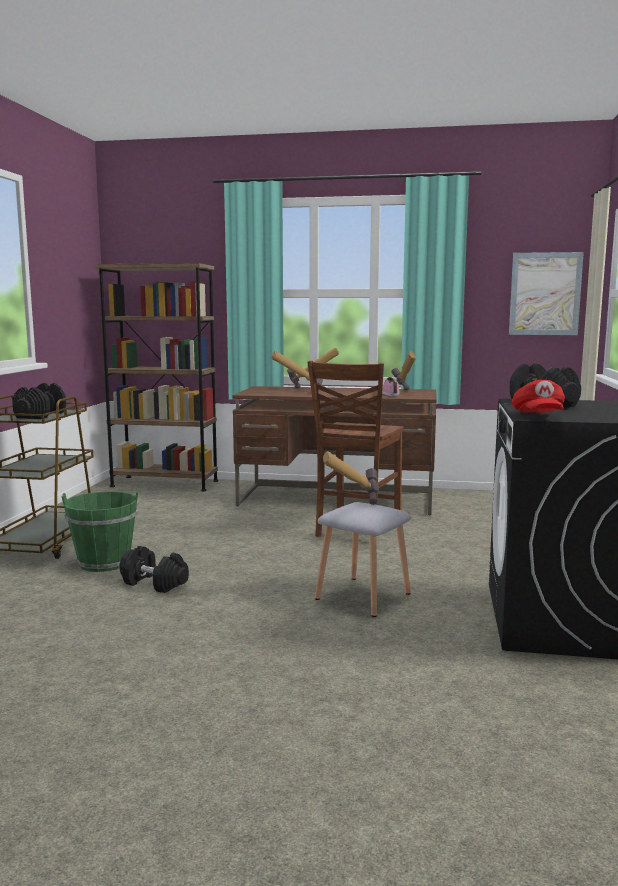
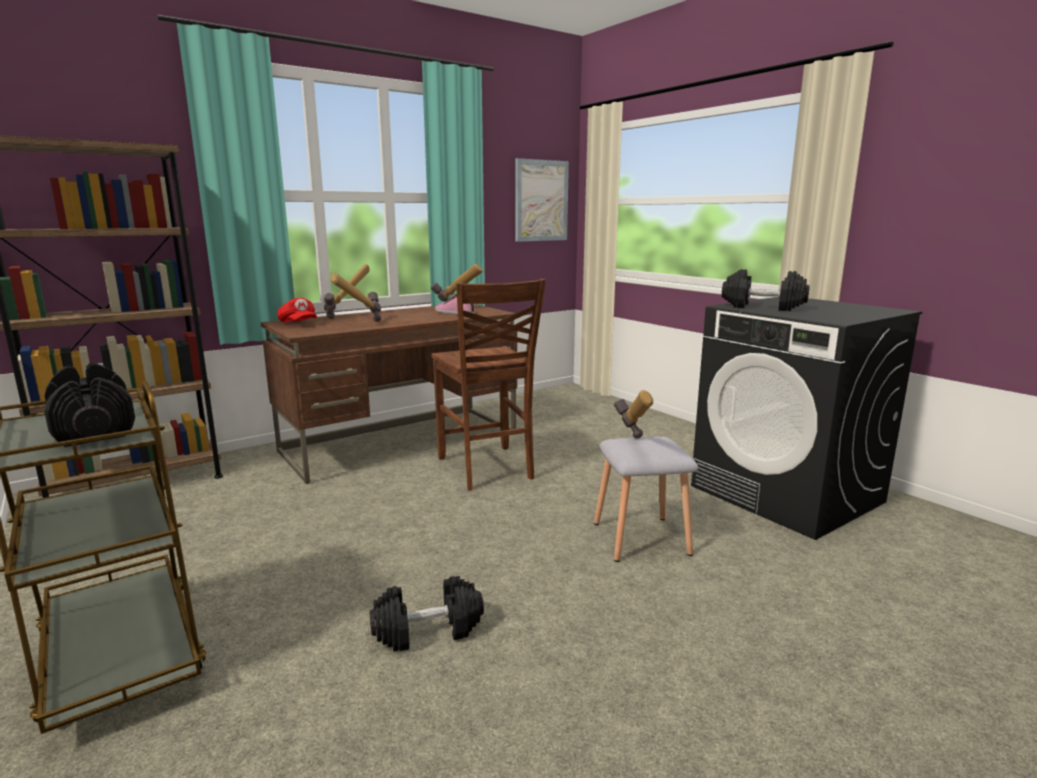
camera: 45 degrees left, 5 degrees up
green bucket [62,489,138,572] -> none
red cap [512,380,565,413] -> red cap moved to [277,298,317,323]

